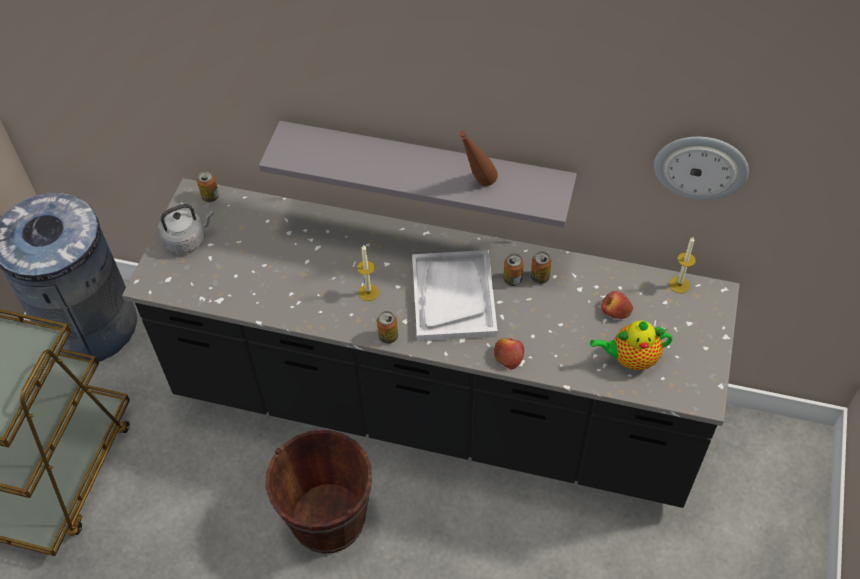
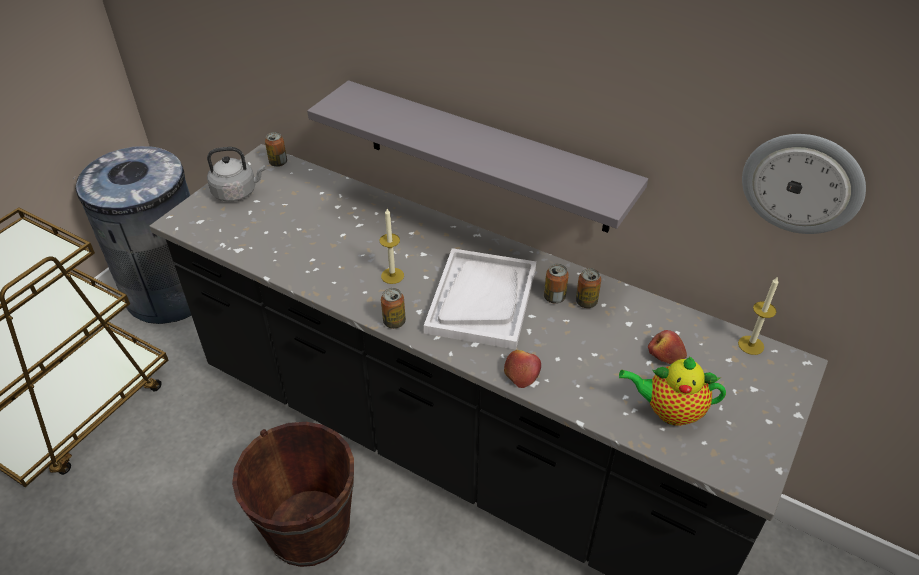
camera: 15 degrees right, 10 degrees down
brown bottle [459,130,498,186] -> none

